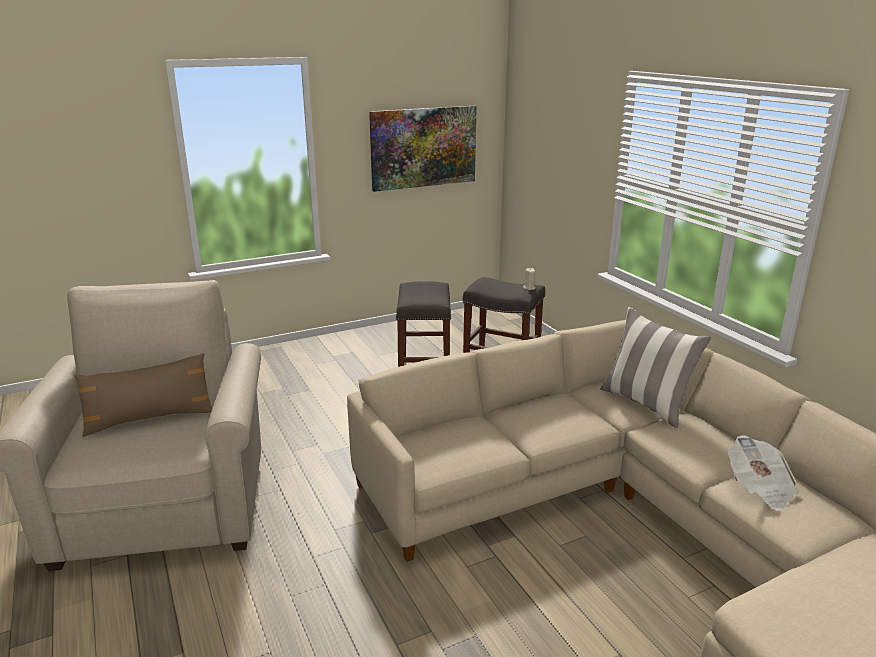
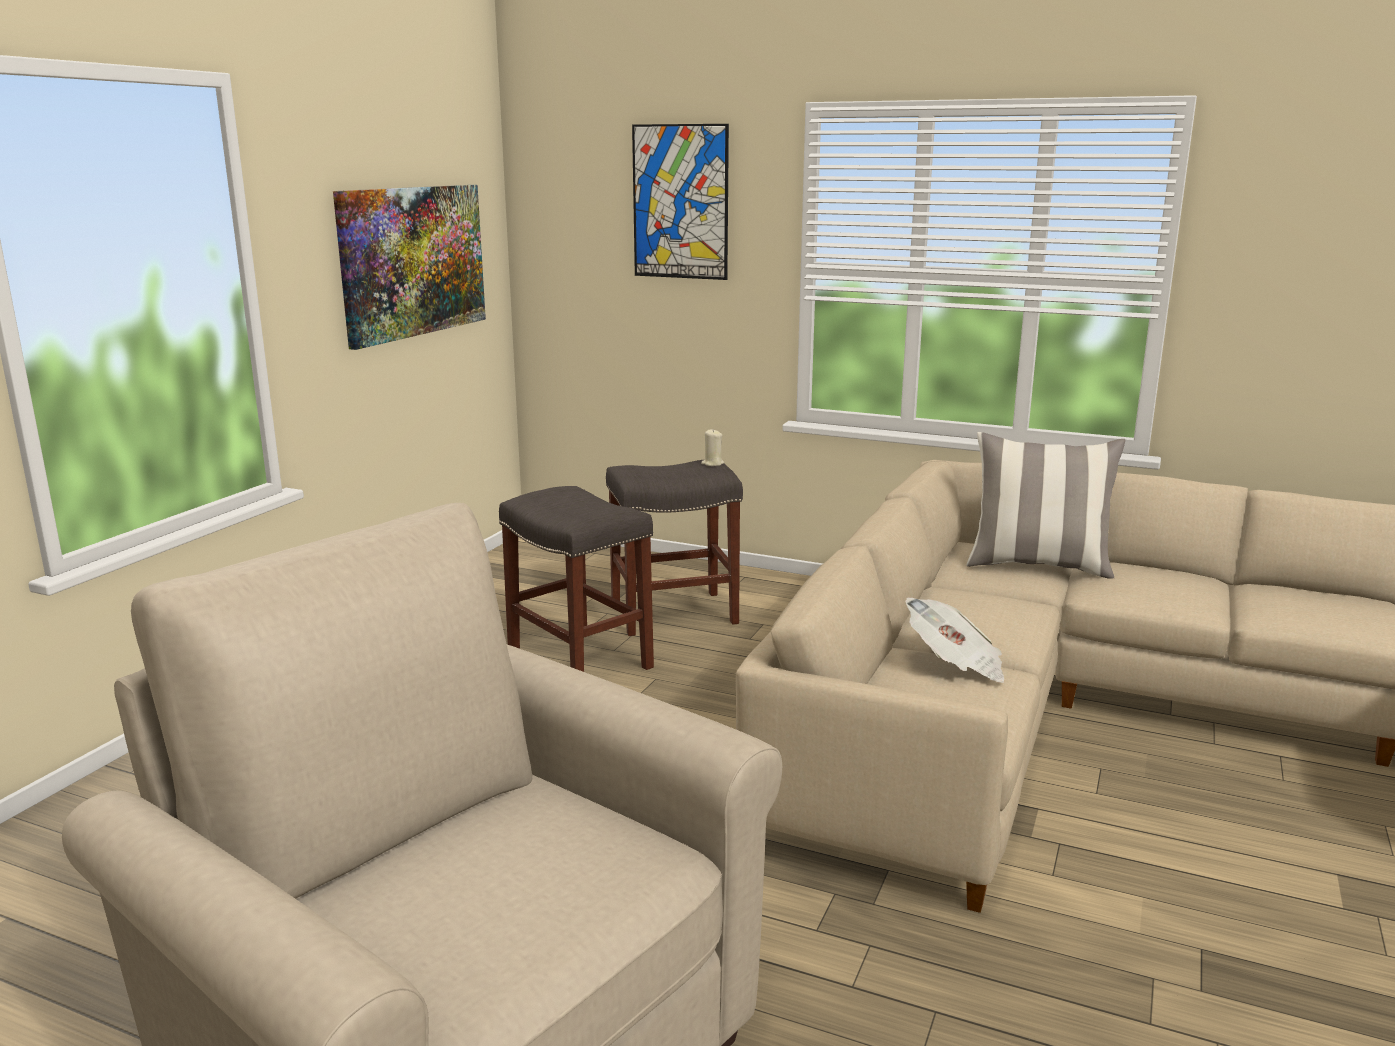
camera: 40 degrees left, 5 degrees down
brown pillow [74,353,212,437] -> none
newspaper [728,435,800,512] -> newspaper moved to [905,597,1005,683]
none -> picture [632,124,729,280]

